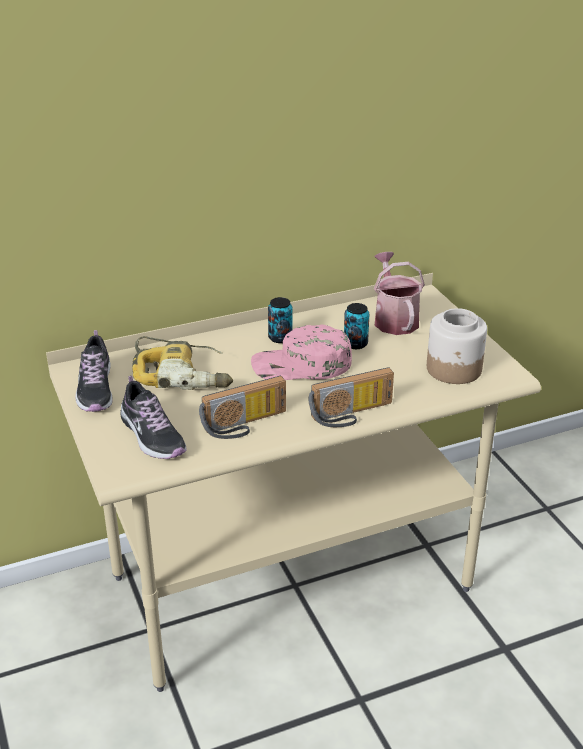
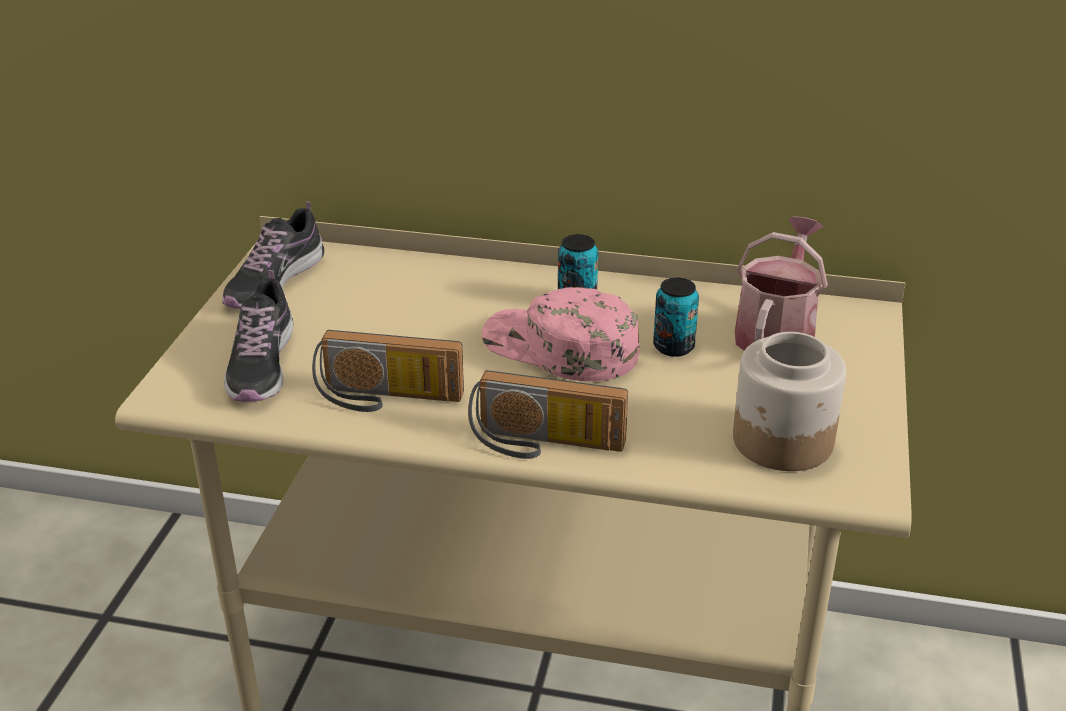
camera: 35 degrees right, 0 degrees up
power drill [132,336,233,390] -> none

